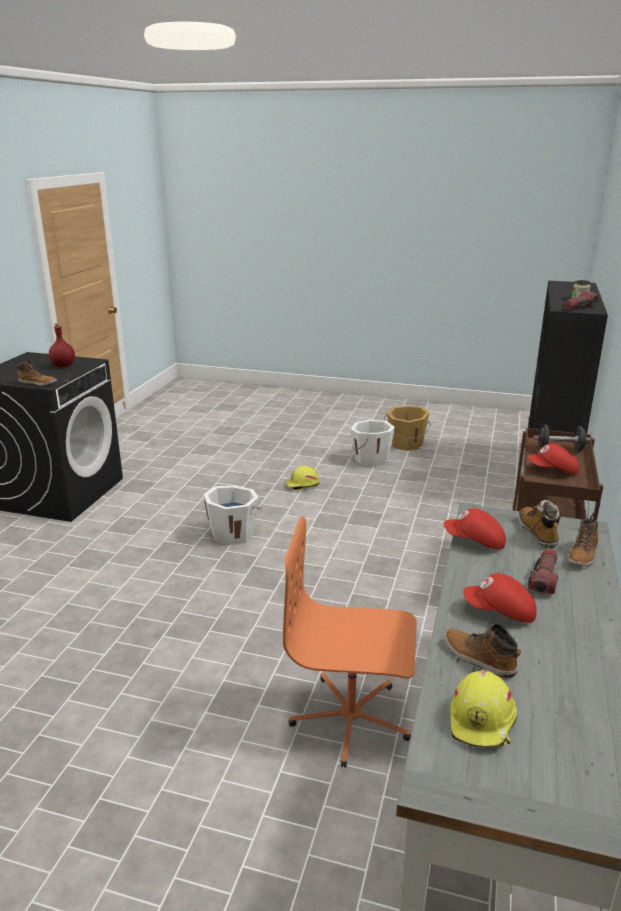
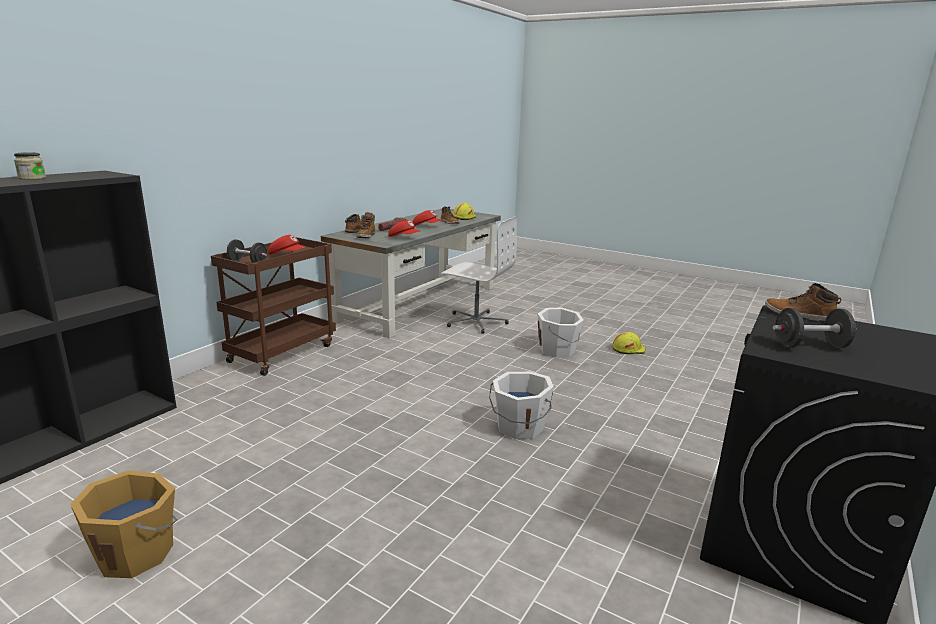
camera: 165 degrees left, 5 degrees down
red bottle [49,323,75,367] -> black dumbbell [773,308,857,348]
orange office chair [283,517,417,767] -> white office chair [441,216,517,334]
yellow hard hat [286,466,320,492] -> yellow hard hat moved to [612,332,646,354]
white bucket [351,420,395,467] -> white bucket moved to [538,307,584,358]
flashlight [563,292,599,310] -> none

